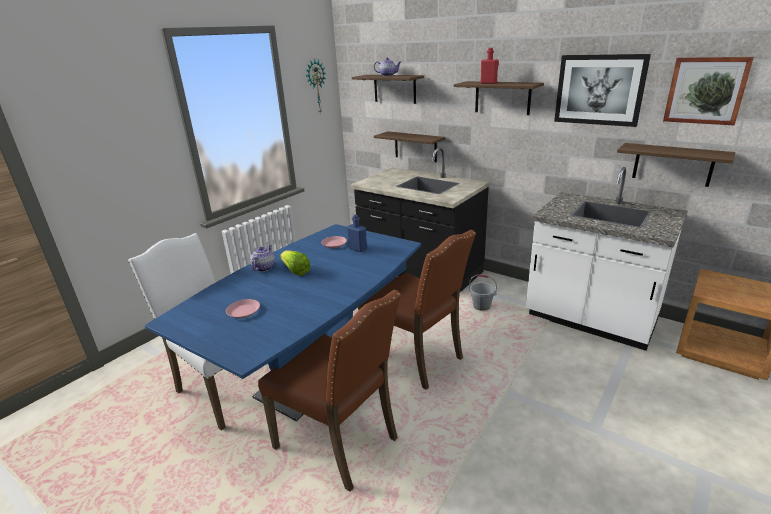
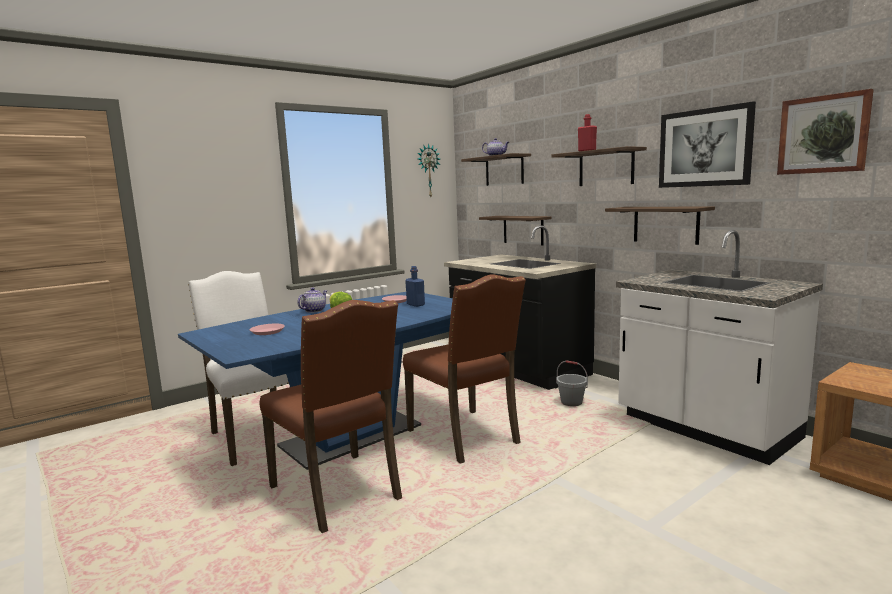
camera: 15 degrees right, 15 degrees down
shelf [617,143,736,187] -> shelf moved to [605,206,715,245]

